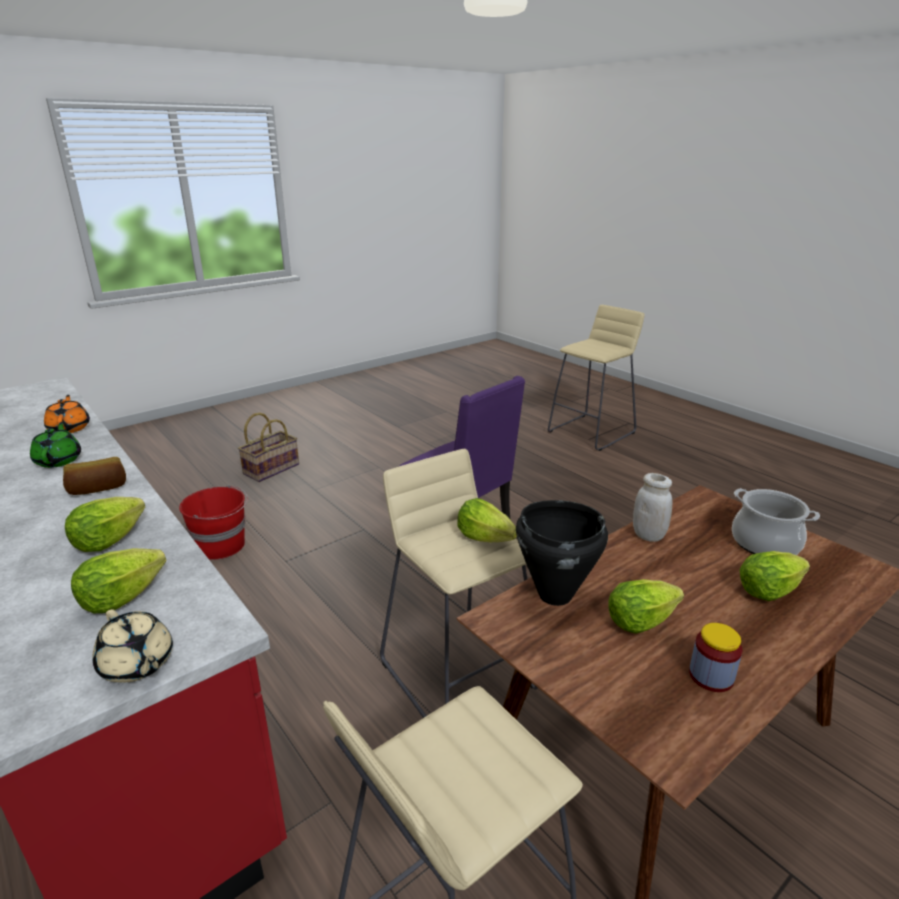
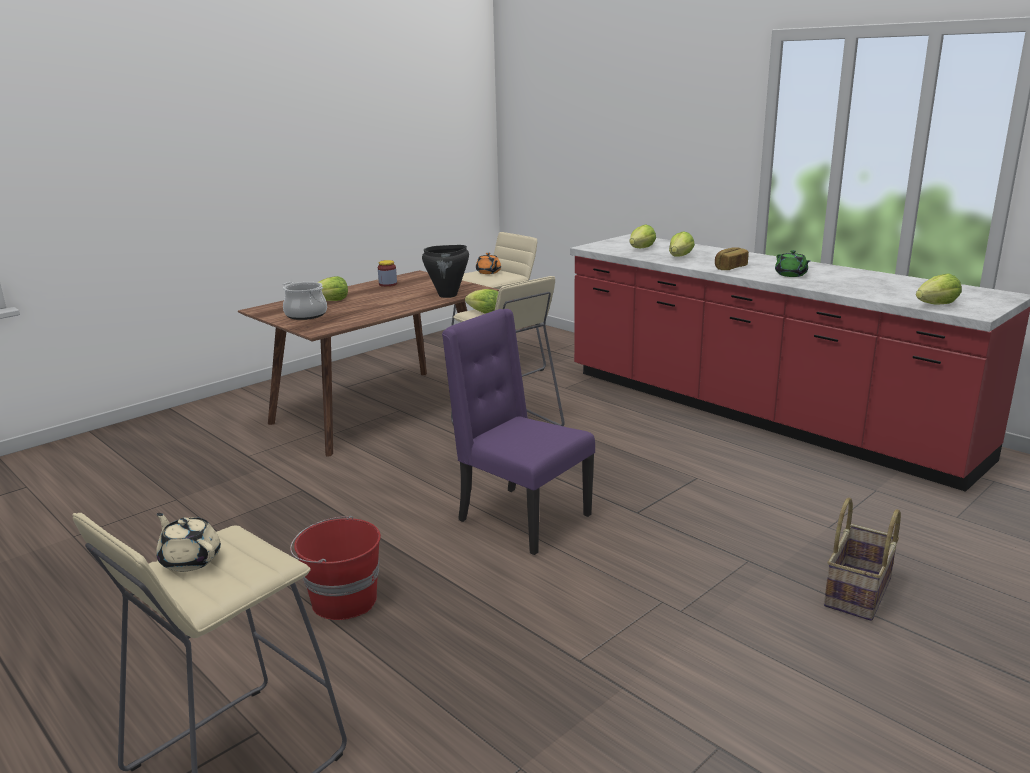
camera: 175 degrees right, 5 degrees down
orange teapot [44,395,90,433] -> orange teapot moved to [476,253,501,274]
beige teapot [92,609,173,682] -> beige teapot moved to [156,513,221,572]
red bucket [179,485,248,560] -> red bucket moved to [290,516,381,620]
lettuce [608,579,684,634] -> lettuce moved to [916,273,962,304]
white jar [633,473,672,542] -> none

